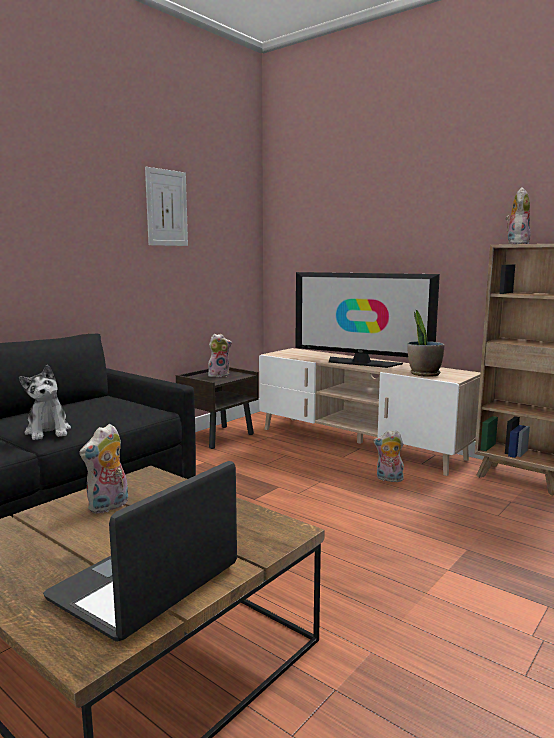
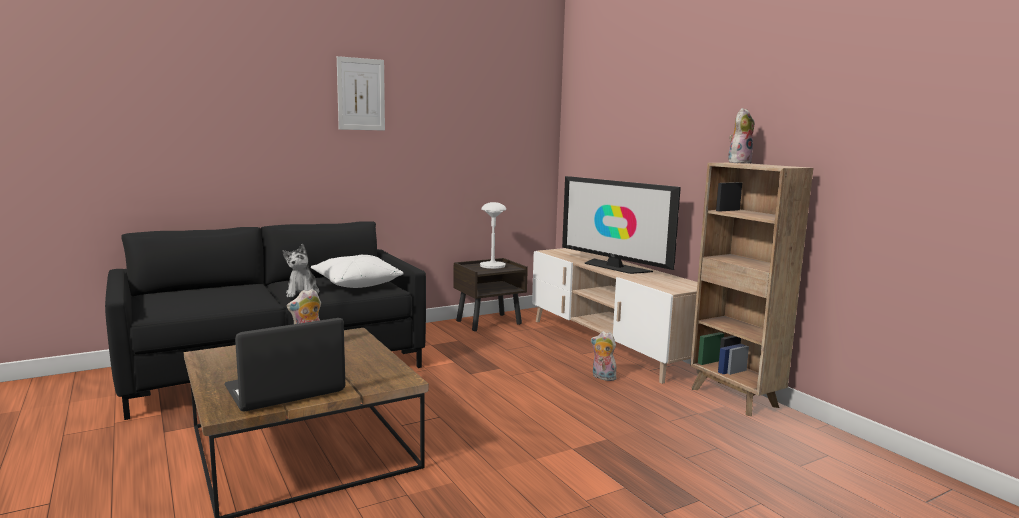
camera: 20 degrees right, 0 degrees up
picture [145,167,188,246] -> picture moved to [337,56,385,131]
plush toy [208,334,232,377] -> white table lamp [480,202,506,269]
potted plant [407,310,445,377] -> none
none -> white pillow [311,254,404,288]

